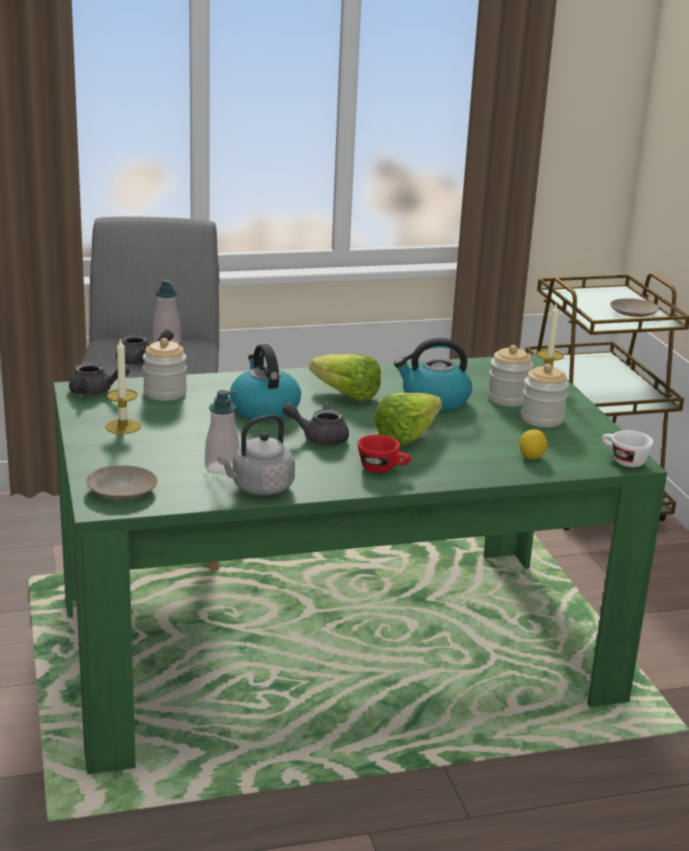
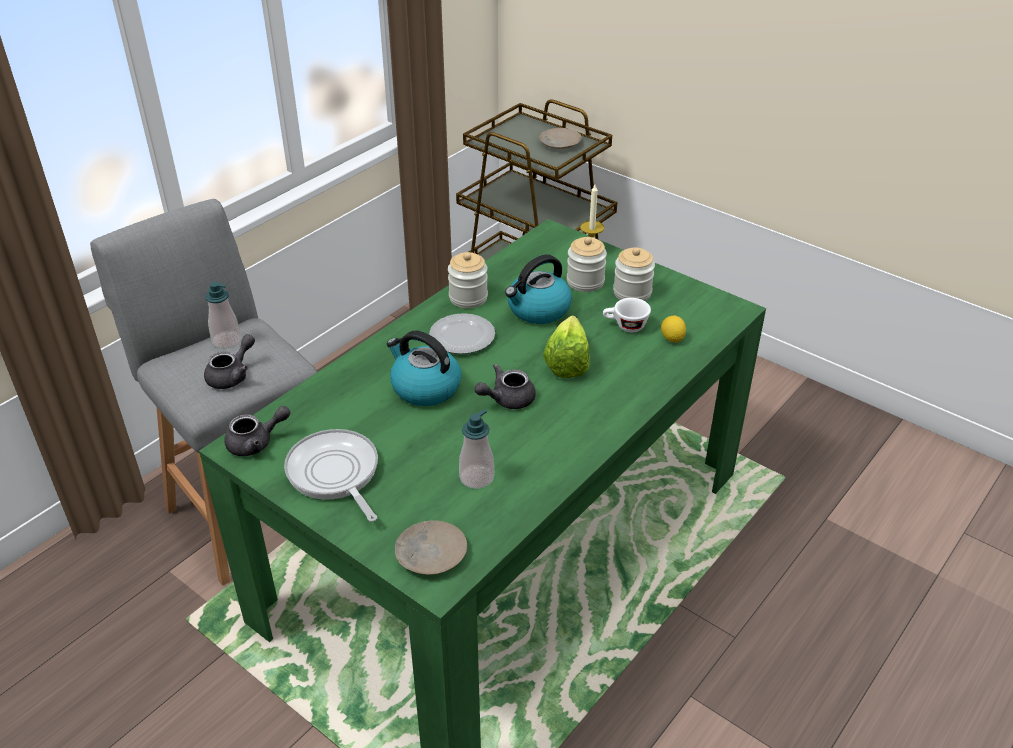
camera: 35 degrees left, 15 degrees up
candle [106,338,141,434] -> frying pan [284,429,378,522]
jar [143,338,187,401] -> jar moved to [448,252,488,308]
grey kettle [217,414,295,495] -> none
lettuce [309,354,381,402] -> plate [429,313,495,354]
red cup [357,435,411,473] -> none
white cup [602,430,654,467] -> white cup moved to [603,298,651,332]

